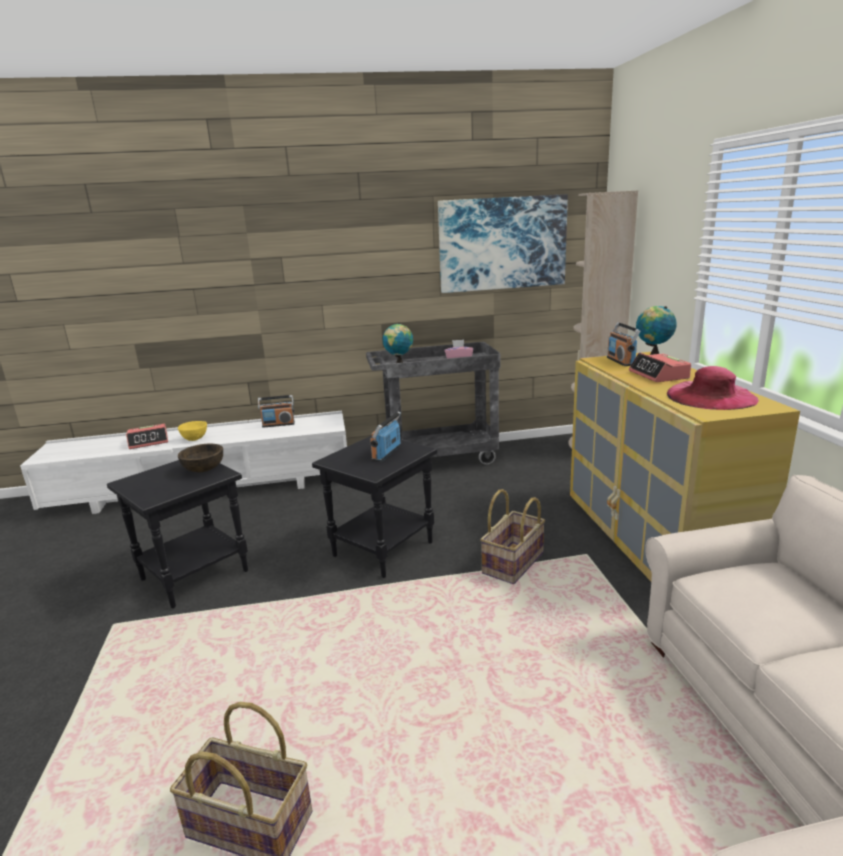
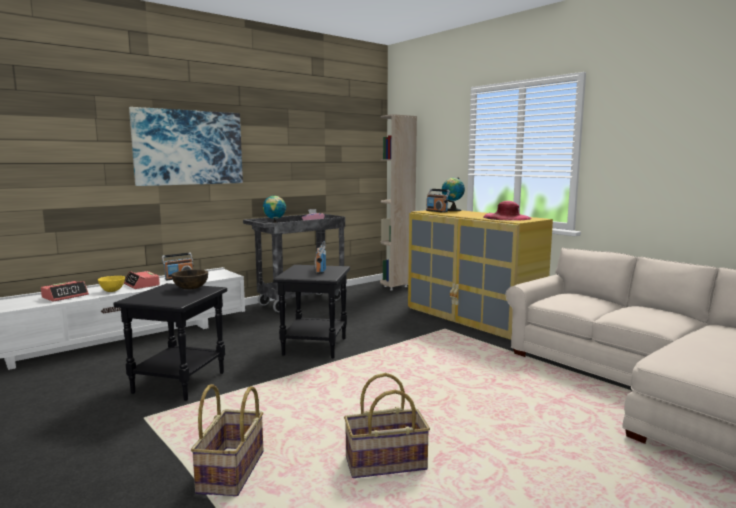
camera: 30 degrees left, 10 degrees down
picture [438,194,568,293] -> picture moved to [129,107,243,186]
basket [480,489,545,584] -> basket moved to [191,384,263,496]
alarm clock [629,353,691,382] -> alarm clock moved to [124,271,160,289]

